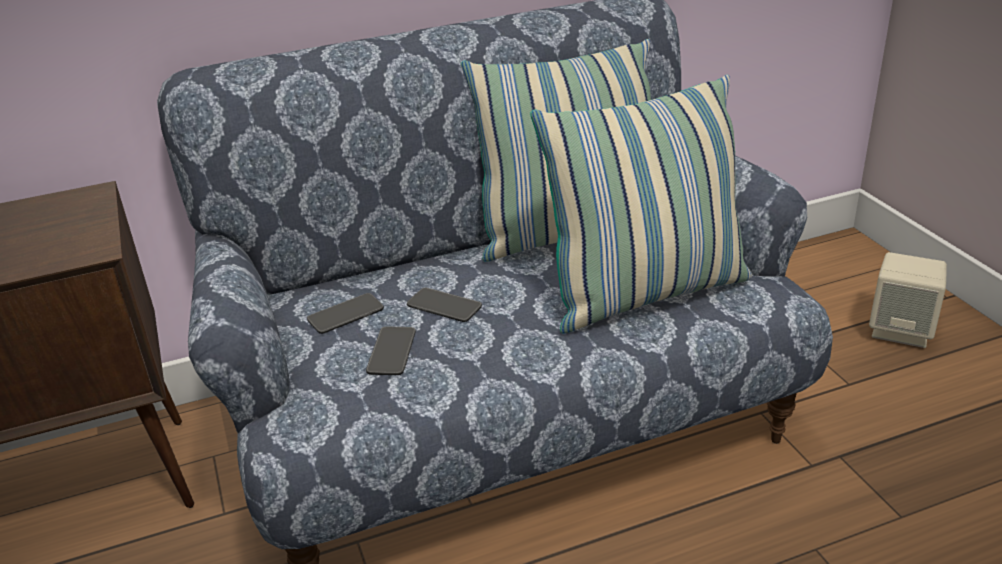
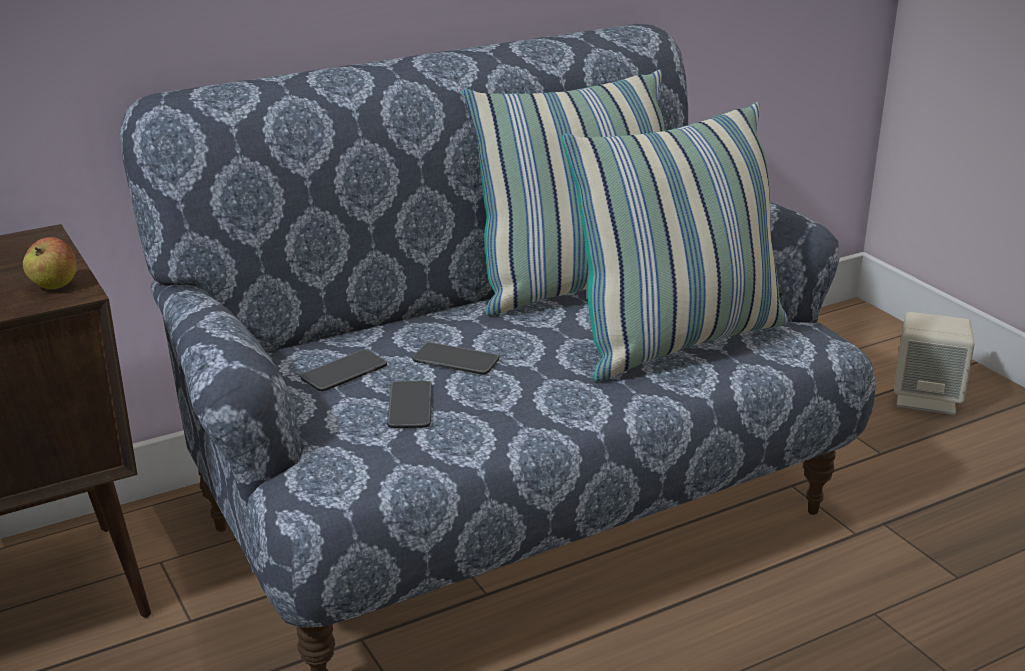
camera: 10 degrees left, 5 degrees down
none -> apple [23,237,77,289]

